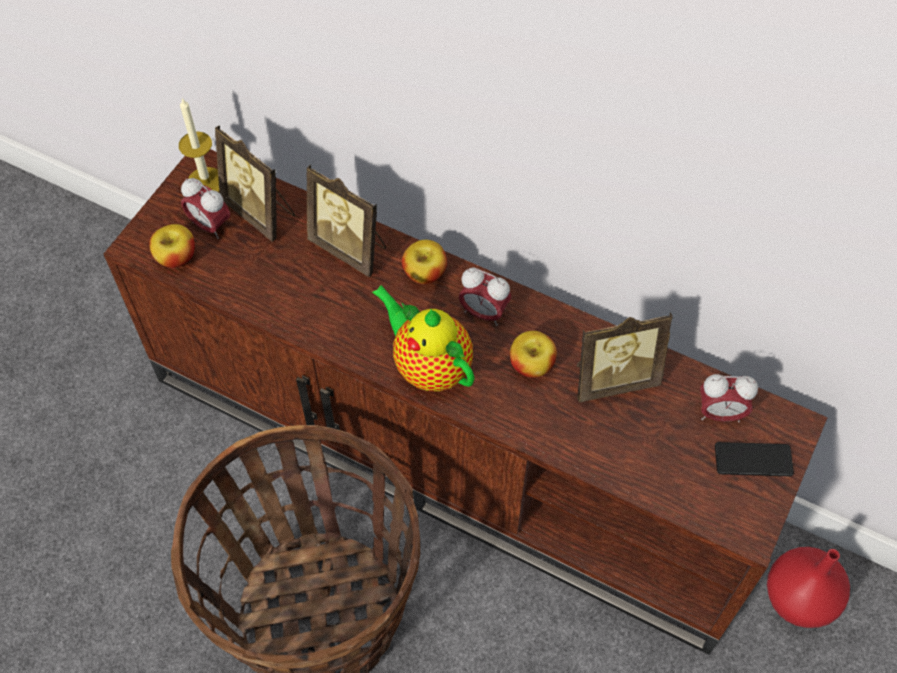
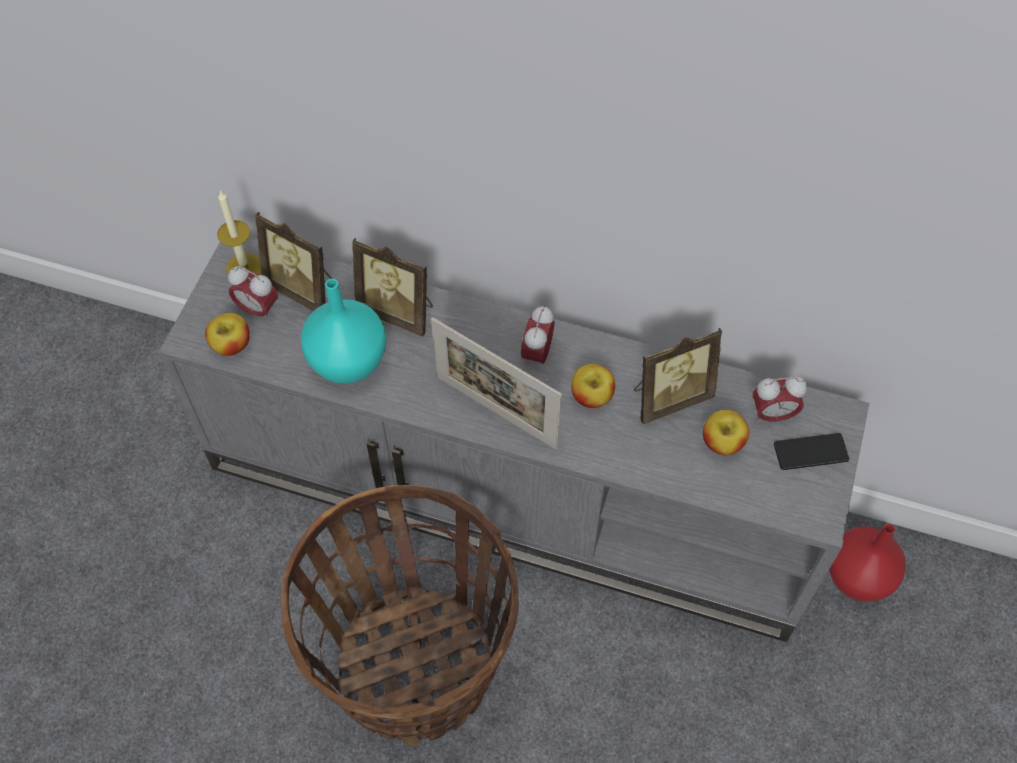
camera: 10 degrees left, 0 degrees up
brown tv stand [104,149,828,655] -> grey tv stand [159,238,869,642]
teapot [372,285,475,391] -> picture frame [431,317,562,450]
apple [402,240,447,284] -> apple moved to [703,410,749,455]
alarm clock [459,268,511,326] -> alarm clock turned 90 degrees clockwise [521,306,554,366]
none -> turquoise vase [301,279,386,383]

